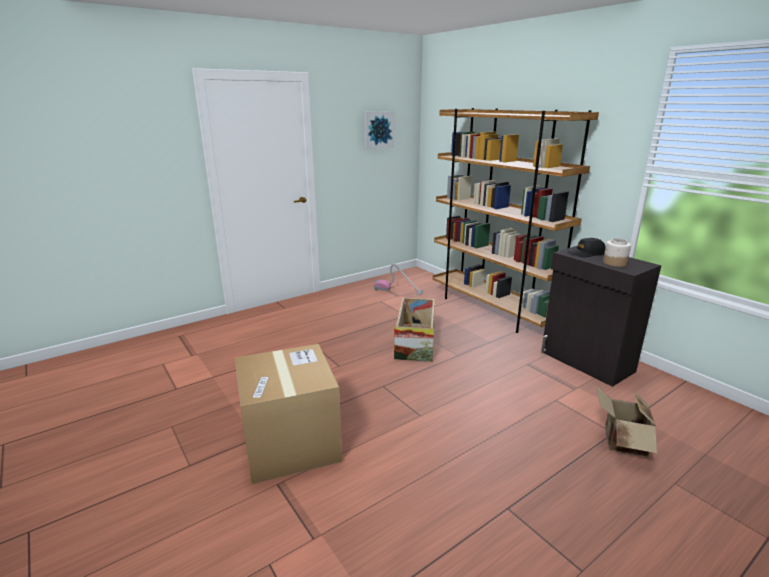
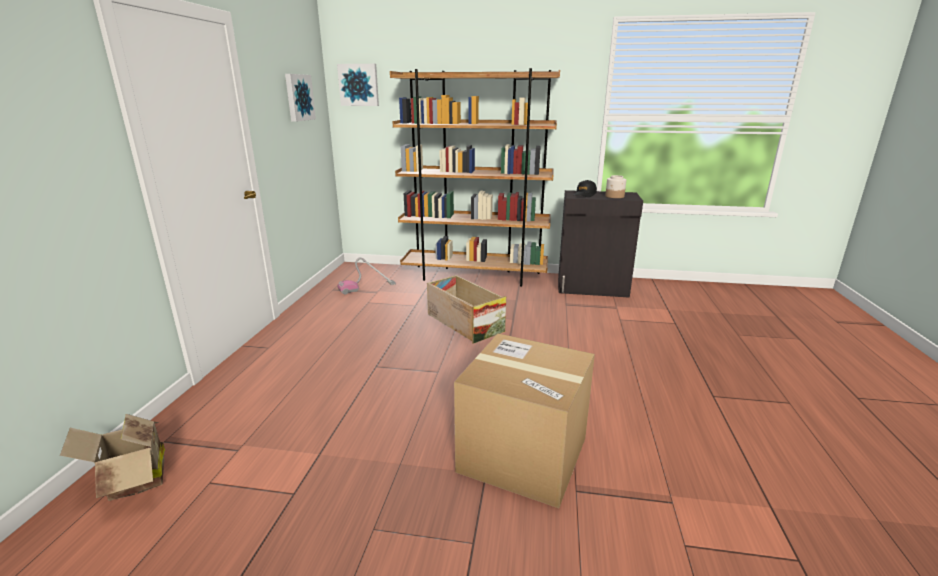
camera: 45 degrees left, 0 degrees up
cardboard box [596,386,657,456] -> cardboard box moved to [60,414,165,501]
none -> picture [337,64,379,106]

